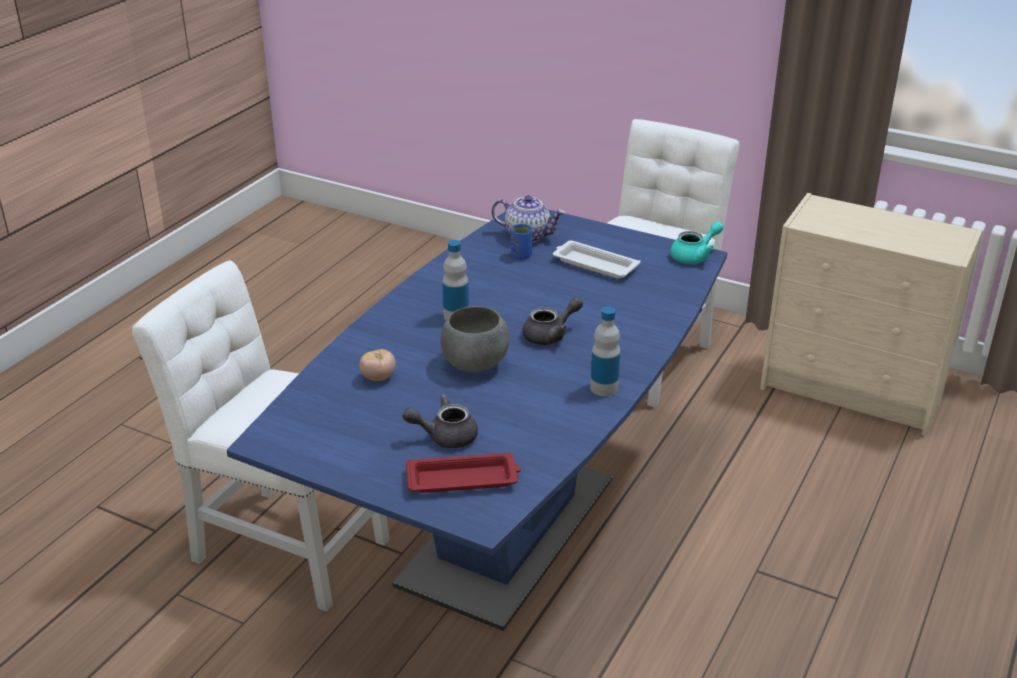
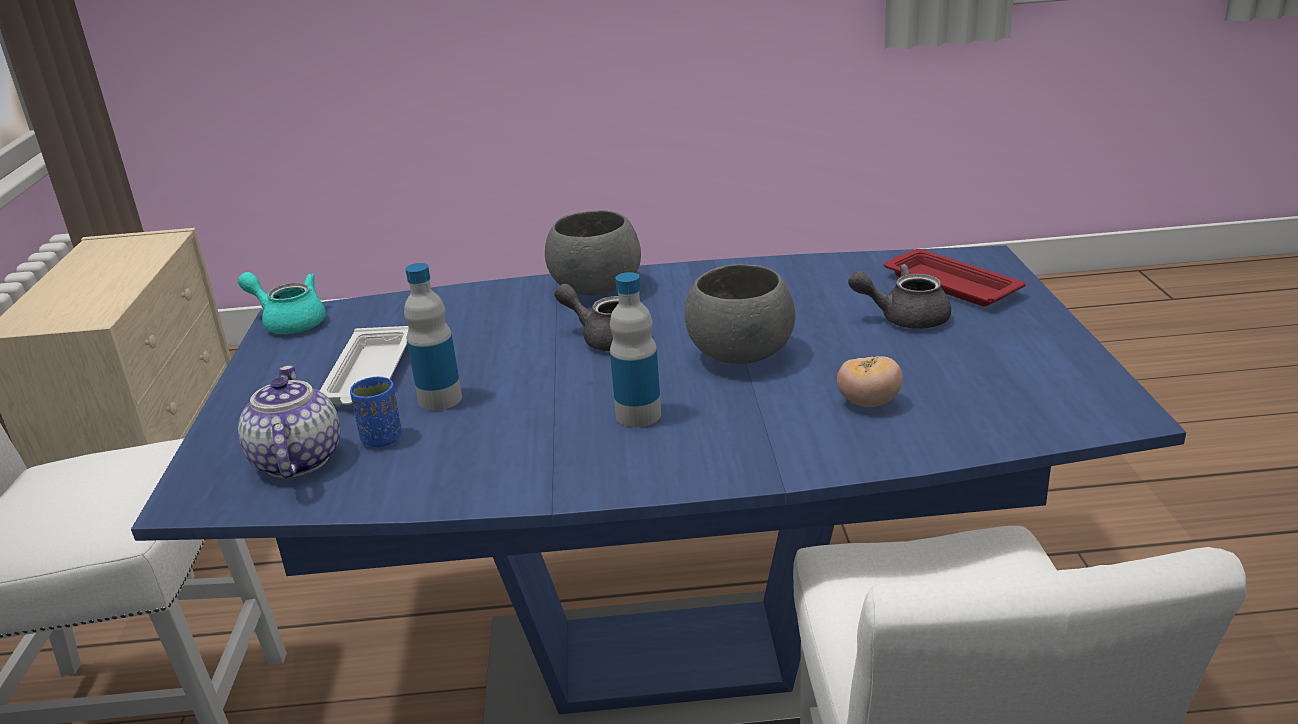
camera: 120 degrees left, 5 degrees down
grey teapot [402,394,478,448] -> grey teapot turned 135 degrees clockwise [848,264,951,329]
bottle [590,307,620,396] -> bottle moved to [404,263,462,411]
none -> grey bowl [545,210,641,295]

